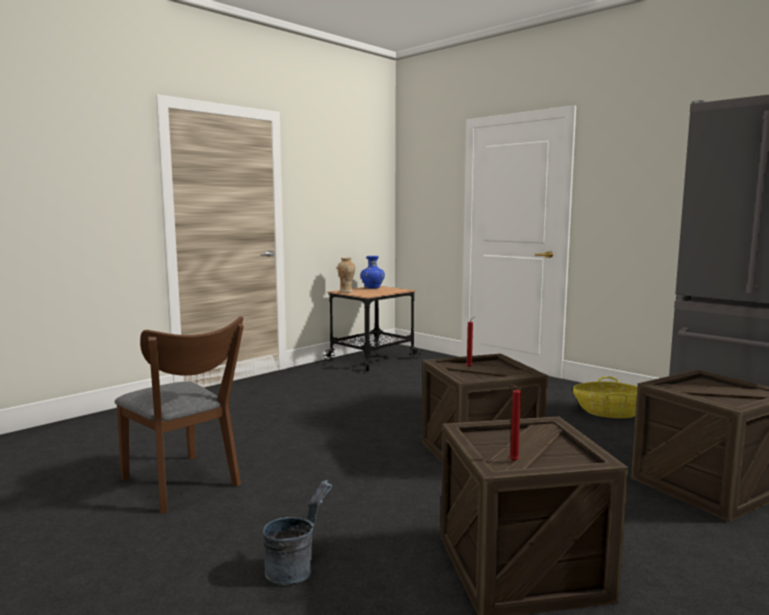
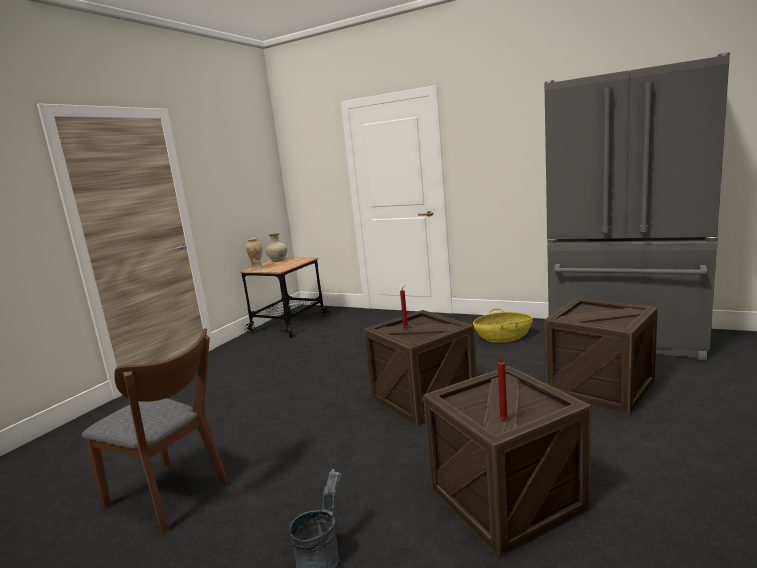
camera: 15 degrees left, 5 degrees up
blue vase [360,256,385,289] -> beige vase [265,232,288,262]

